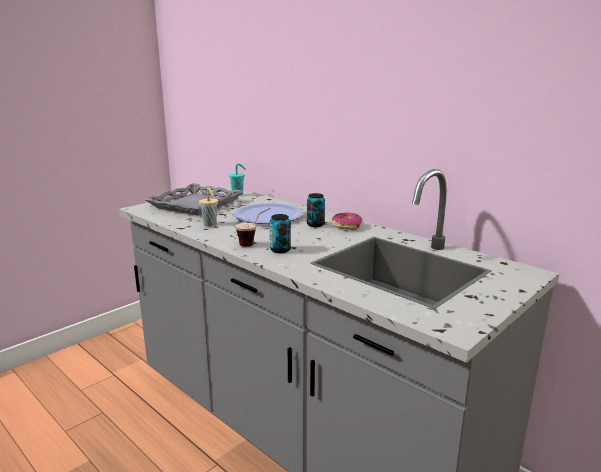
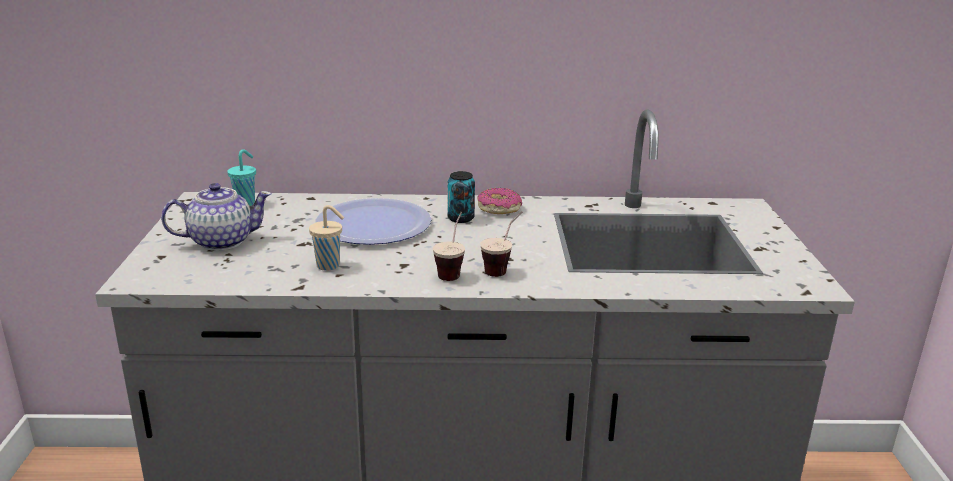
camera: 45 degrees left, 5 degrees up
grey tray [145,183,244,215] -> teapot [161,183,272,251]
can [269,214,291,253] -> cup [480,211,523,277]

